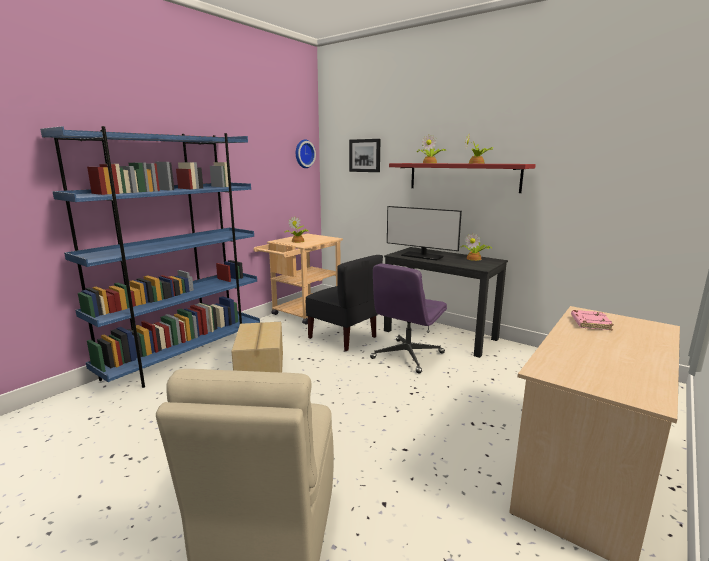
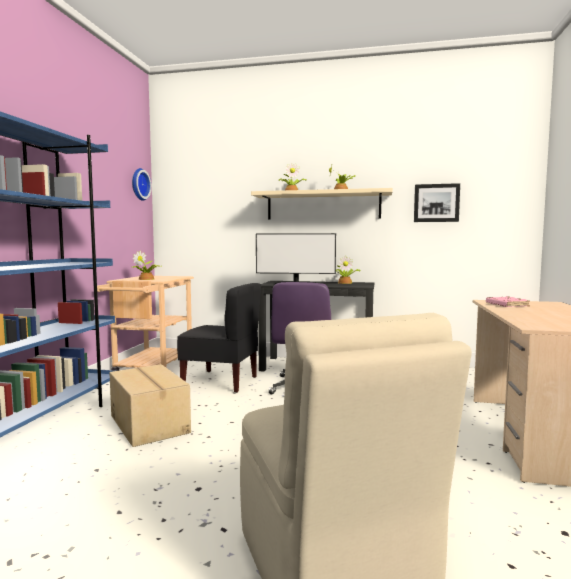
camera: 25 degrees left, 10 degrees down
picture [349,139,380,172] -> picture moved to [414,183,460,222]
red shelf [389,163,536,193] -> beige shelf [251,188,393,220]

